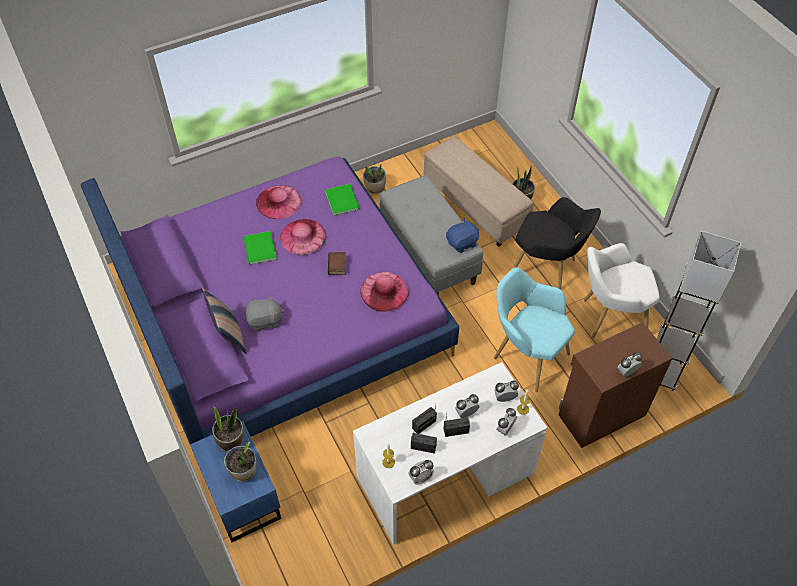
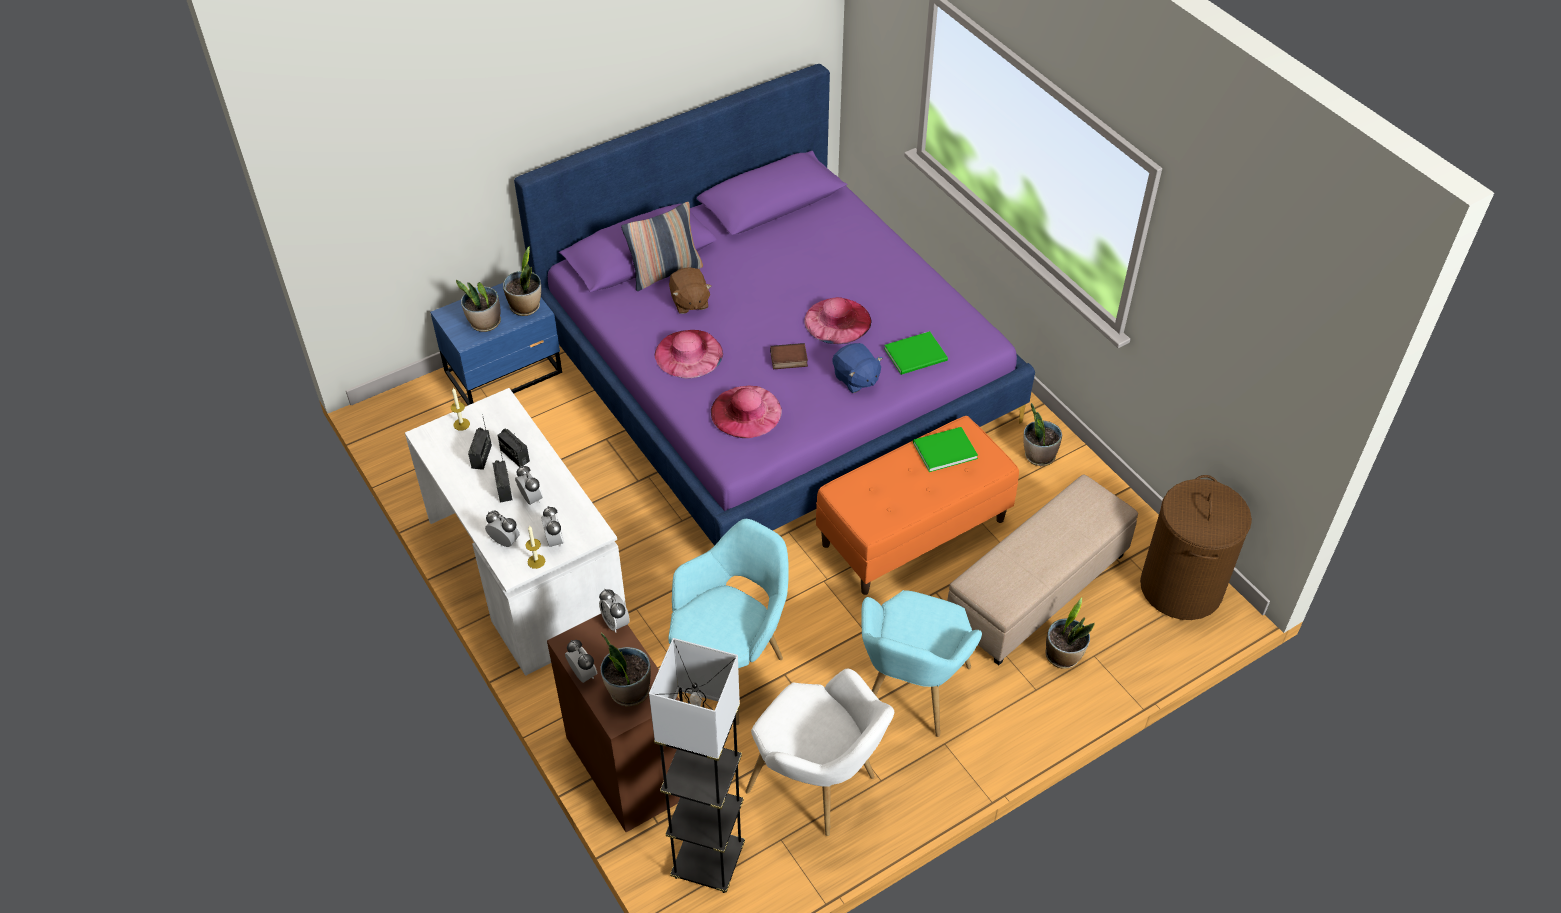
camera: 85 degrees right, 5 degrees down
green book [243,231,277,265] -> green book moved to [913,427,978,472]
grey plush toy [245,295,284,331] -> brown plush toy [669,267,712,314]
pink hat [256,185,301,219] -> pink hat moved to [655,330,723,378]
grey bench [380,175,483,295] -> orange bench [816,416,1019,595]
alarm clock [409,460,434,485] -> alarm clock moved to [599,589,630,633]
blue plush toy [446,218,479,253] -> blue plush toy moved to [833,343,883,393]
black armchair [513,197,601,290] -> turquoise armchair [861,590,982,737]
white armchair [584,243,660,338] -> white armchair turned 135 degrees clockwise [745,669,894,836]
none -> potted plant [600,633,651,707]
none -> brown laundry basket [1140,475,1252,620]

